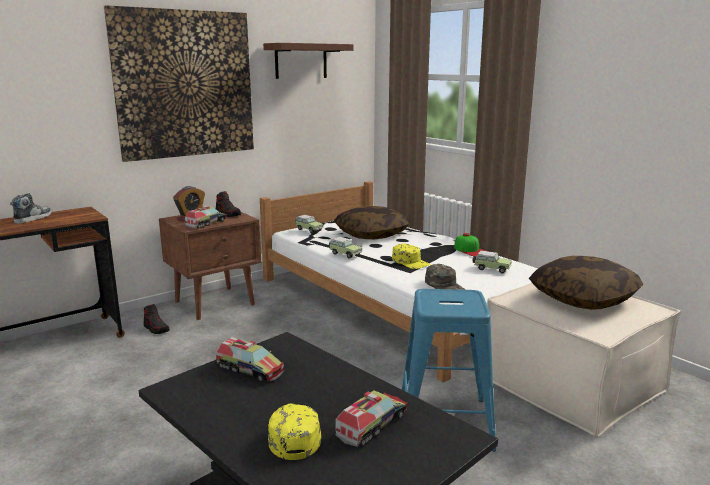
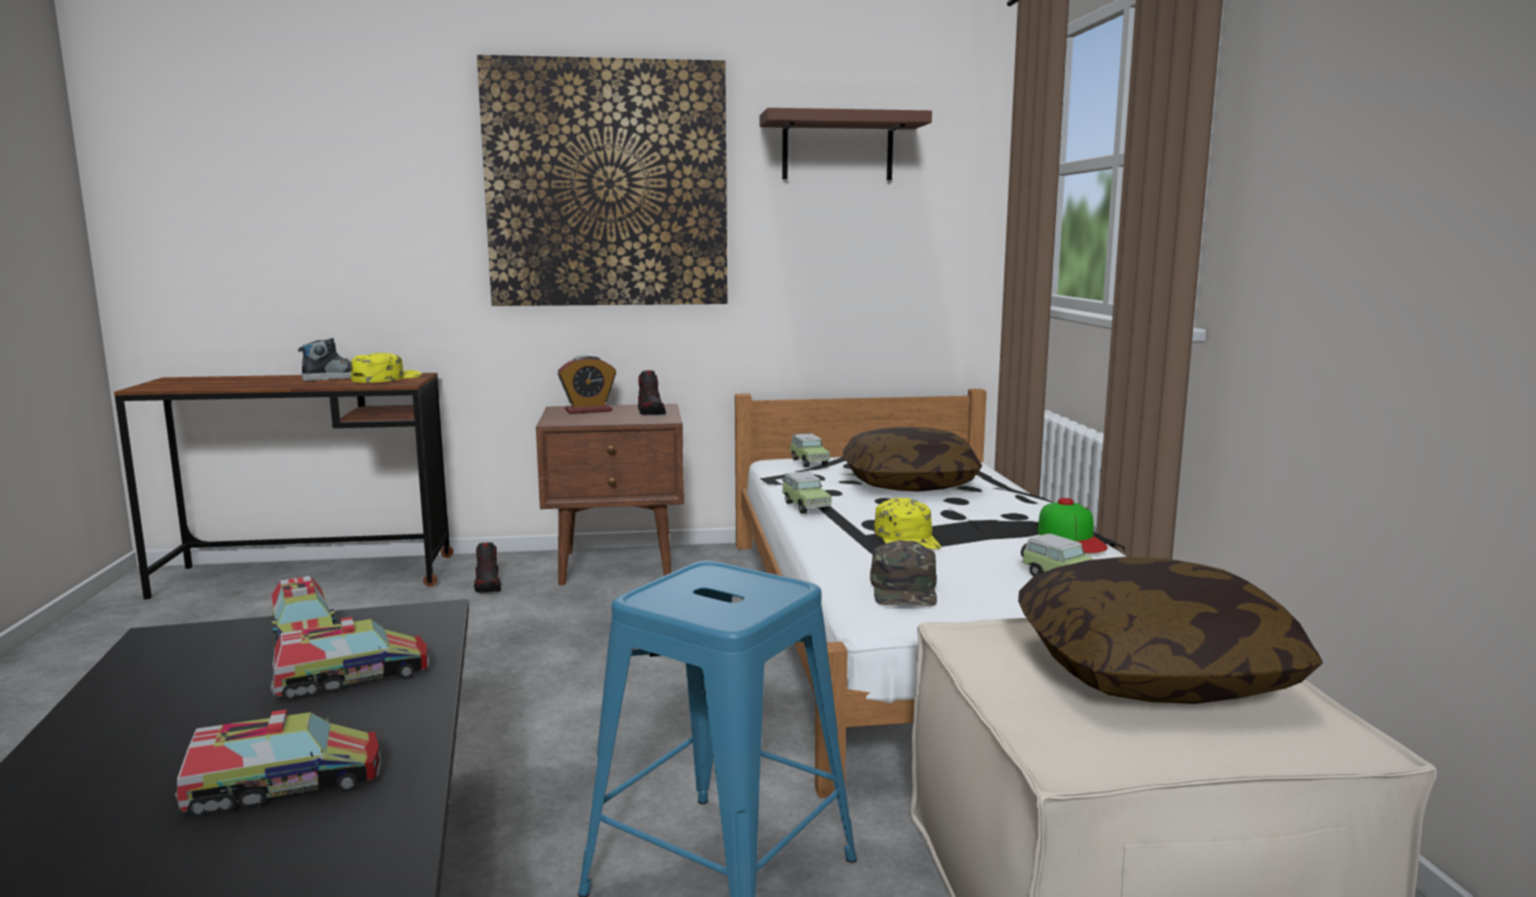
camera: 30 degrees right, 5 degrees down
toy truck [185,206,227,229] -> toy truck moved to [270,617,429,701]
yellow cap [268,404,321,460] -> yellow cap moved to [351,353,422,383]

